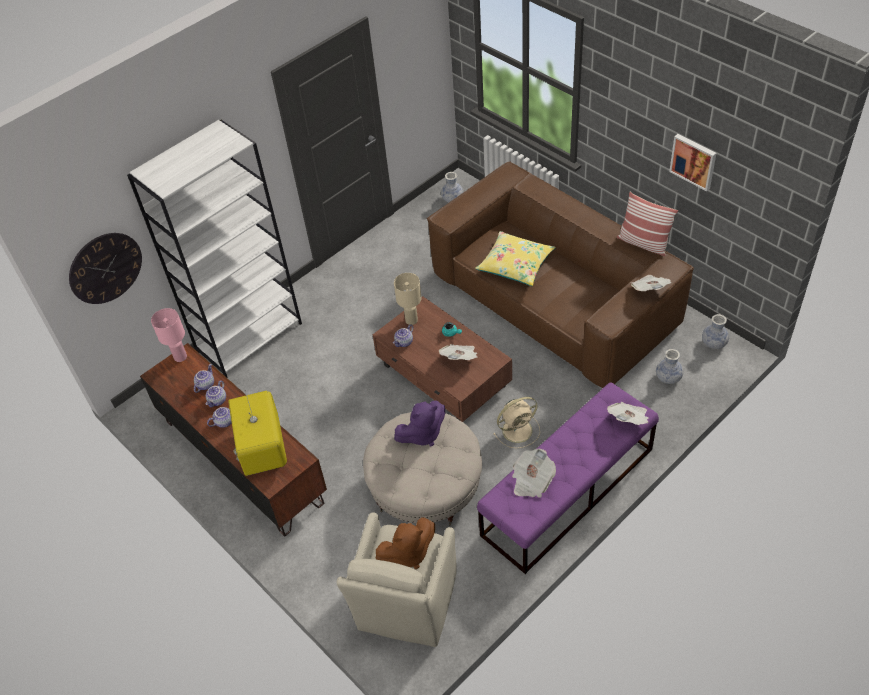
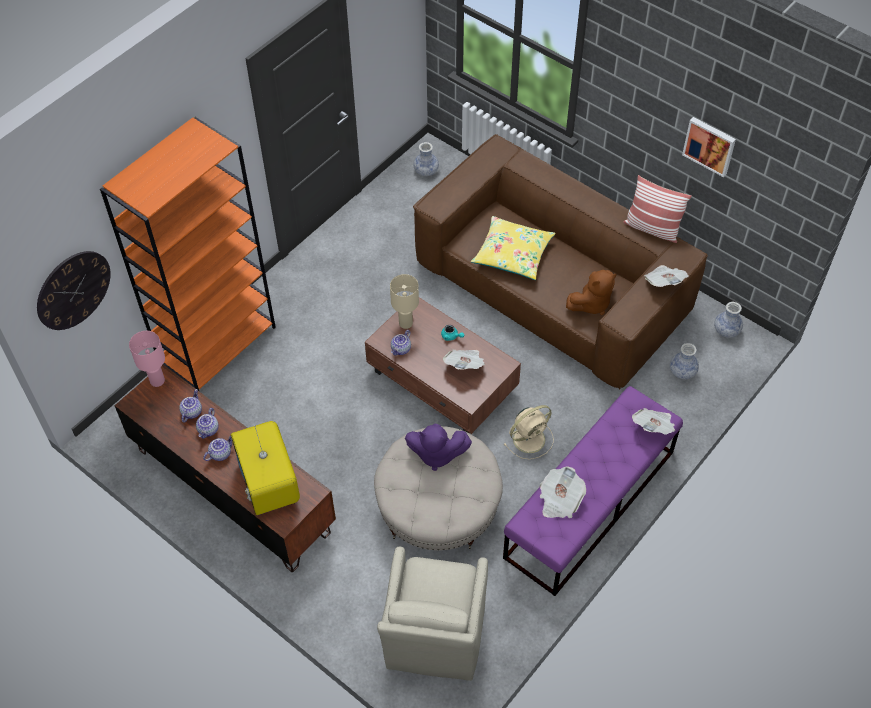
camera: 10 degrees left, 5 degrees up
white bookcase [127,120,302,378] -> orange bookcase [100,117,276,392]
brown plush toy [376,517,435,569] -> brown plush toy moved to [566,270,617,315]
purple plush toy [394,401,445,446] -> purple plush toy turned 45 degrees clockwise [405,424,472,471]

